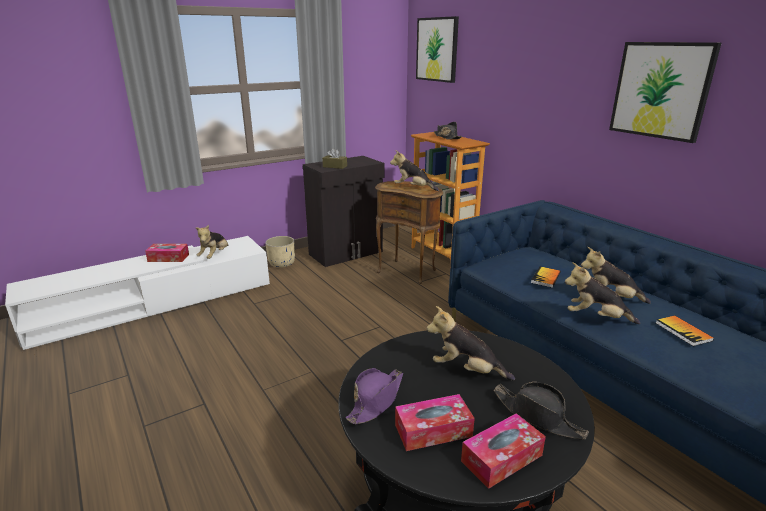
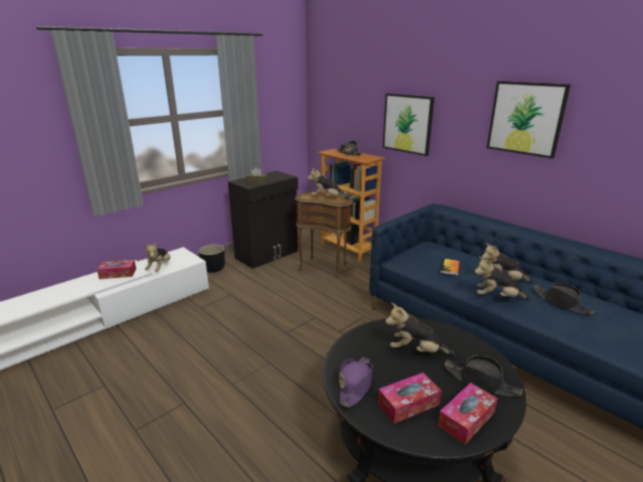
camera: 10 degrees left, 0 degrees up
beige planter [265,236,295,268] -> black planter [199,244,225,273]
picture [416,16,459,83] -> picture moved to [383,93,435,156]
book [656,316,714,346] -> black hat [533,283,595,314]

